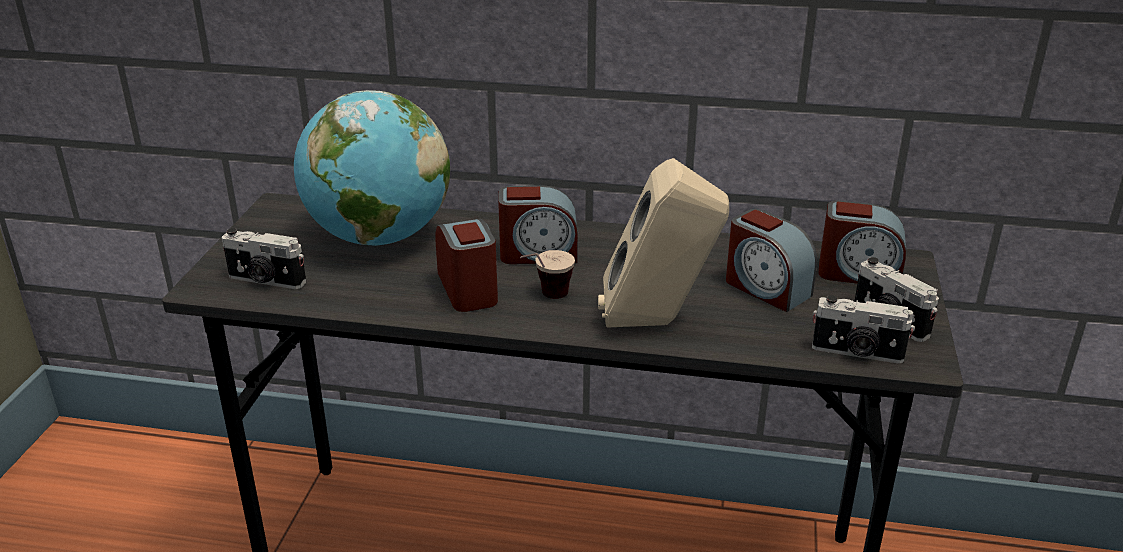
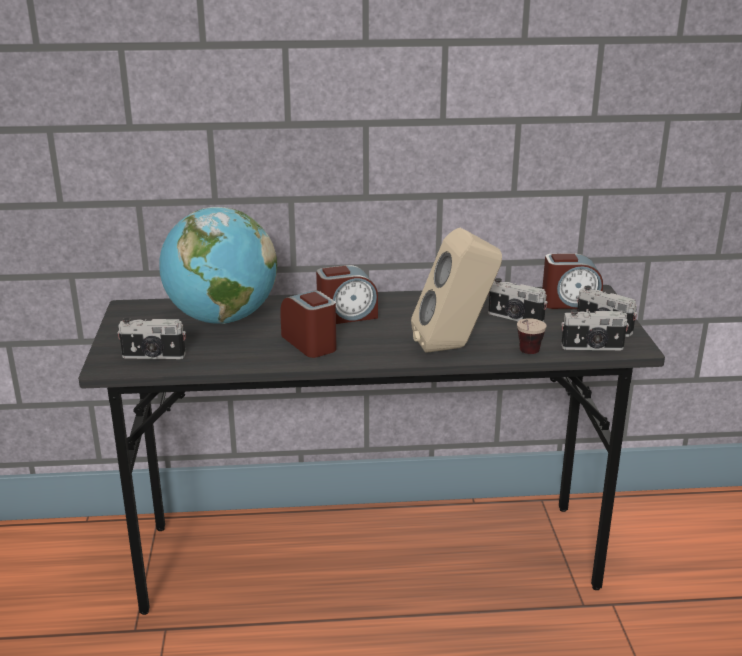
camera: 15 degrees left, 5 degrees down
cup [520,250,575,299] -> cup moved to [517,318,546,354]
alarm clock [726,209,817,312] -> camera [488,278,548,322]

